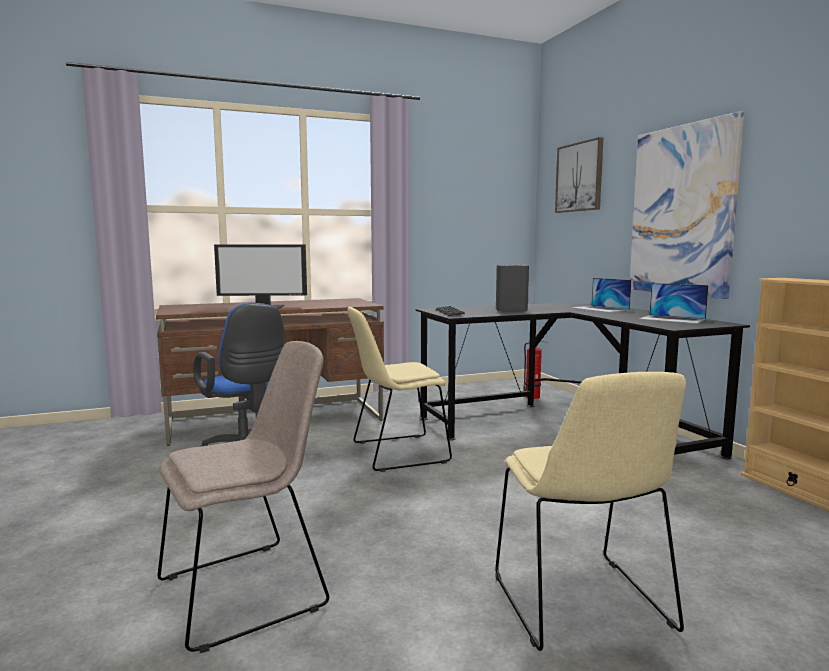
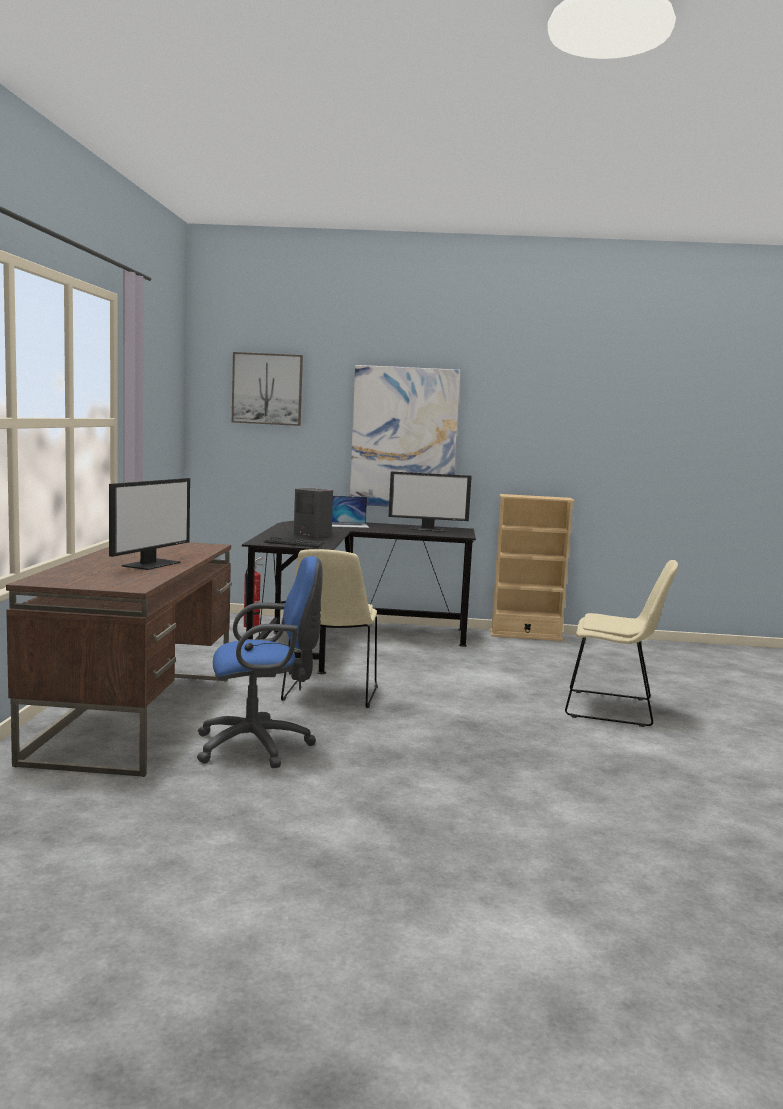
camera: 65 degrees left, 0 degrees up
beige chair [157,341,329,653] -> none
laptop [639,283,709,324] -> monitor [389,471,472,532]

